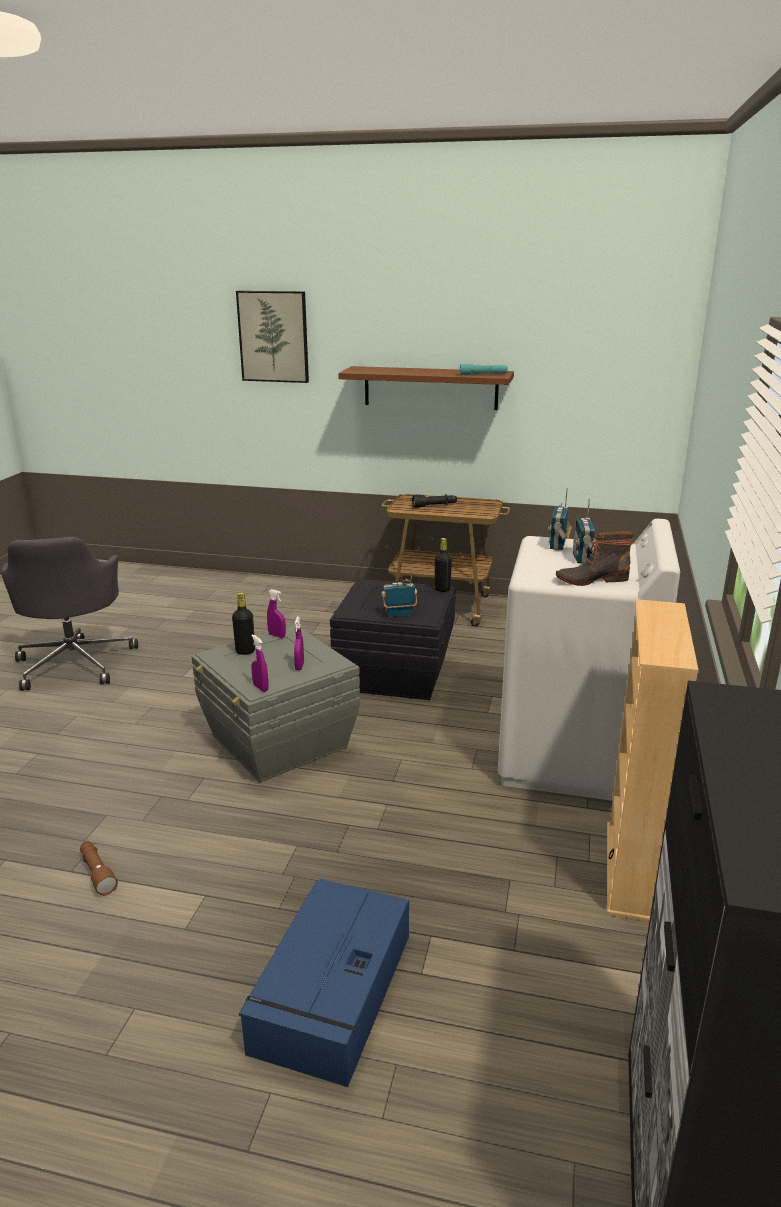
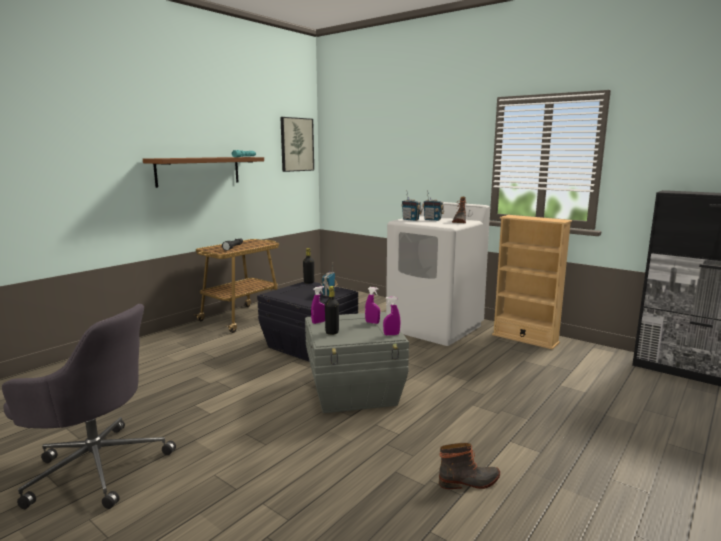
camera: 65 degrees left, 10 degrees down
brown flashlight [80,841,118,896] -> boot [439,443,500,489]
picture [236,291,309,383] -> picture moved to [280,117,314,172]
blue storage box [239,879,409,1087] -> none

